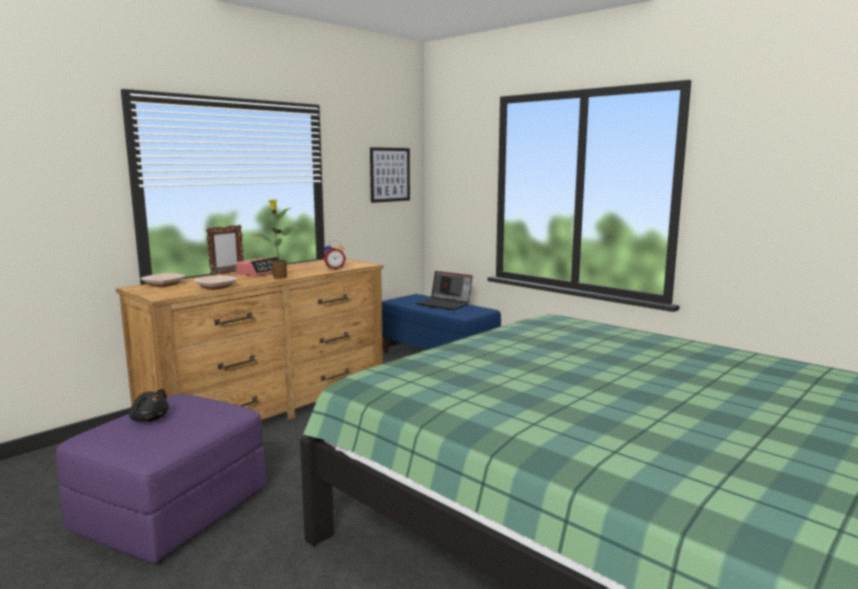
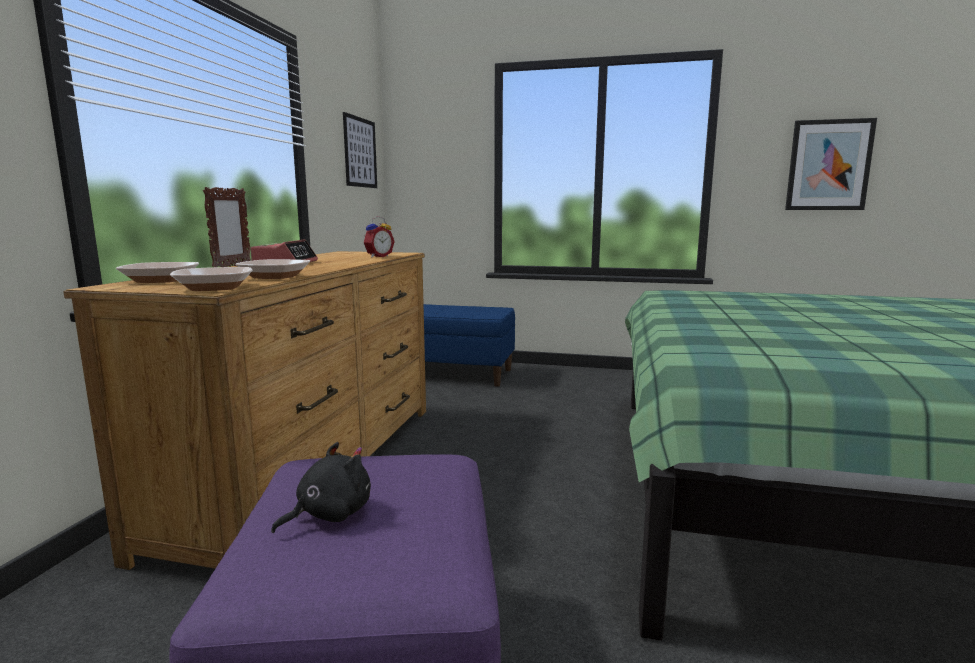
camera: 30 degrees left, 0 degrees up
black plush toy [129,389,169,422] -> black plush toy turned 45 degrees counterclockwise [271,442,371,533]
potted plant [251,199,301,279] -> none
laptop [416,271,473,310] -> none
none -> bowl [170,267,252,291]
none -> picture [785,118,877,210]

